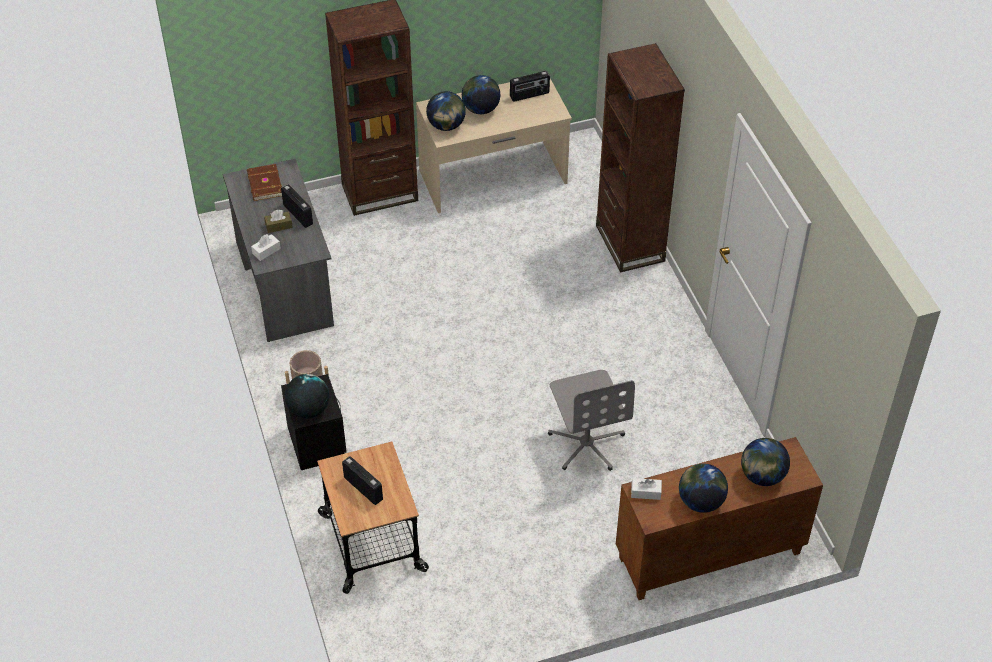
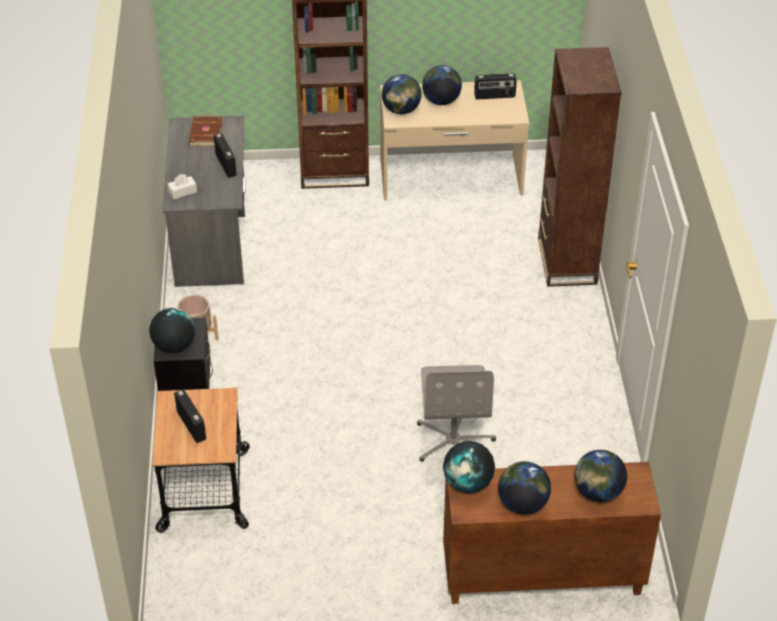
camera: 15 degrees right, 5 degrees down
brown tissue box [264,210,293,233] -> none
white tissue box [631,478,662,500] -> globe [443,441,495,493]

